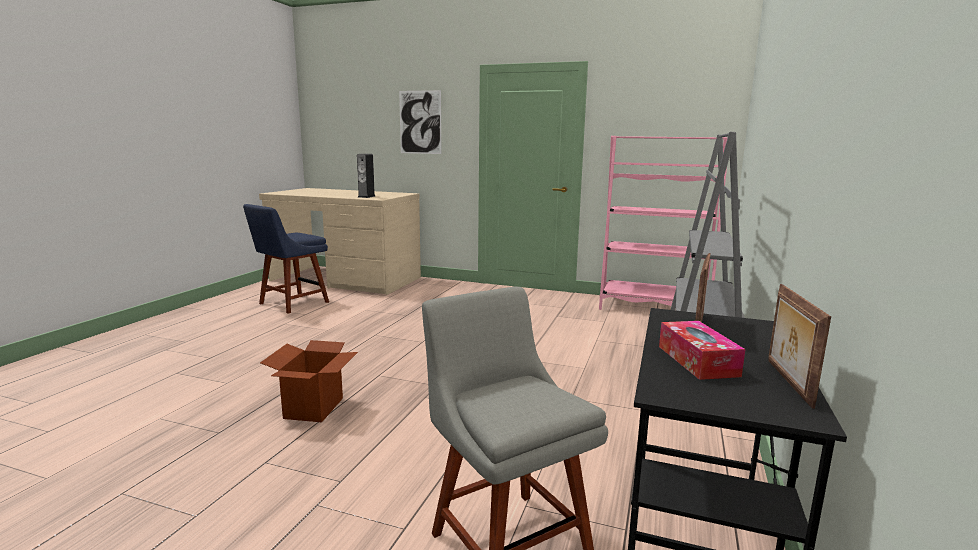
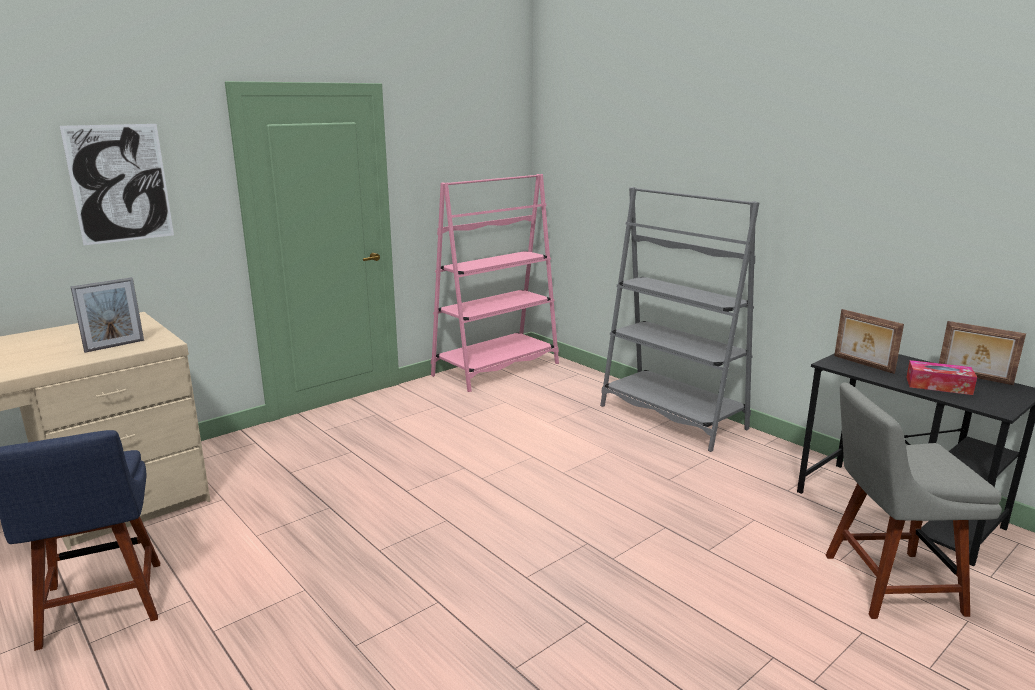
camera: 60 degrees left, 5 degrees up
cardboard box [260,340,358,422] -> none
speaker [357,154,375,198] -> picture frame [71,277,144,353]

